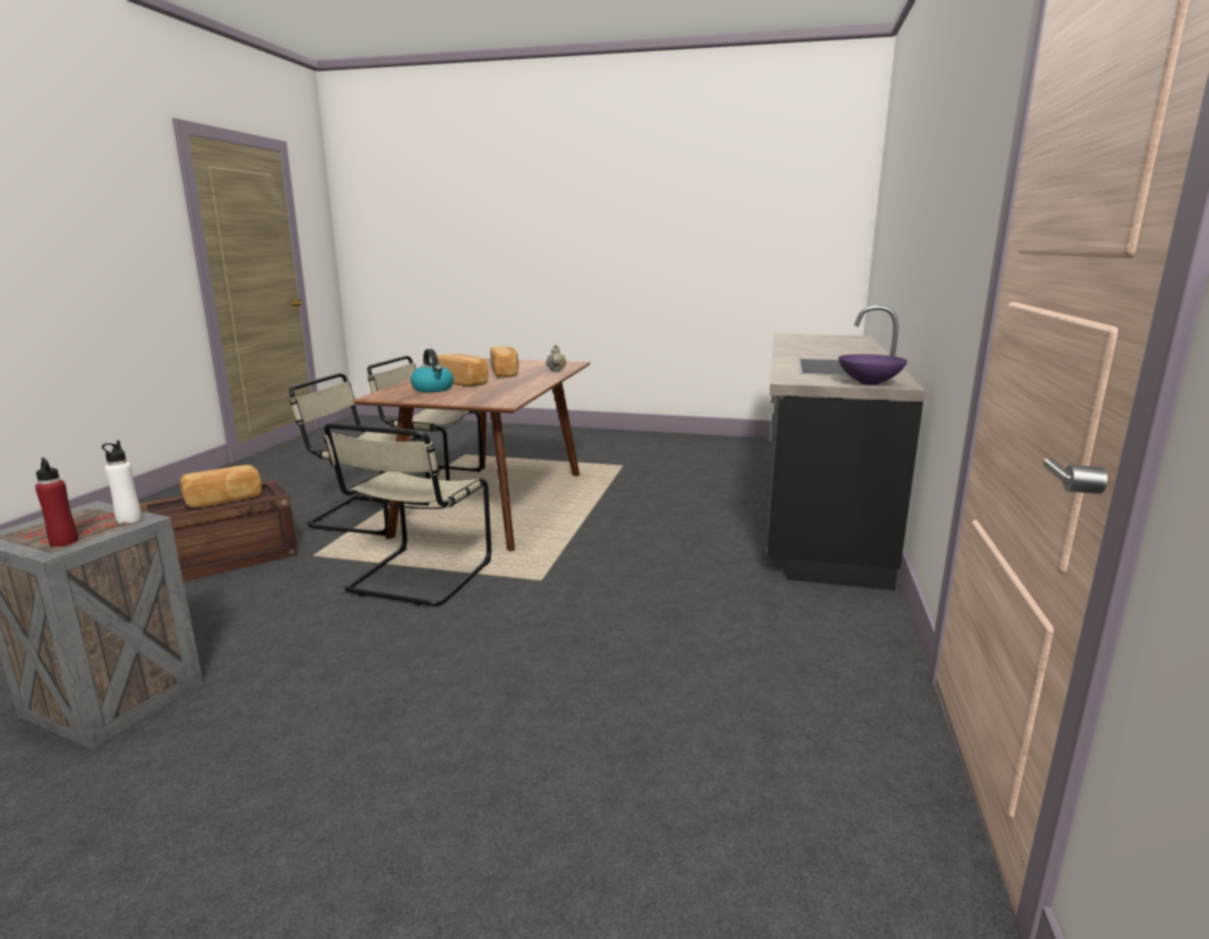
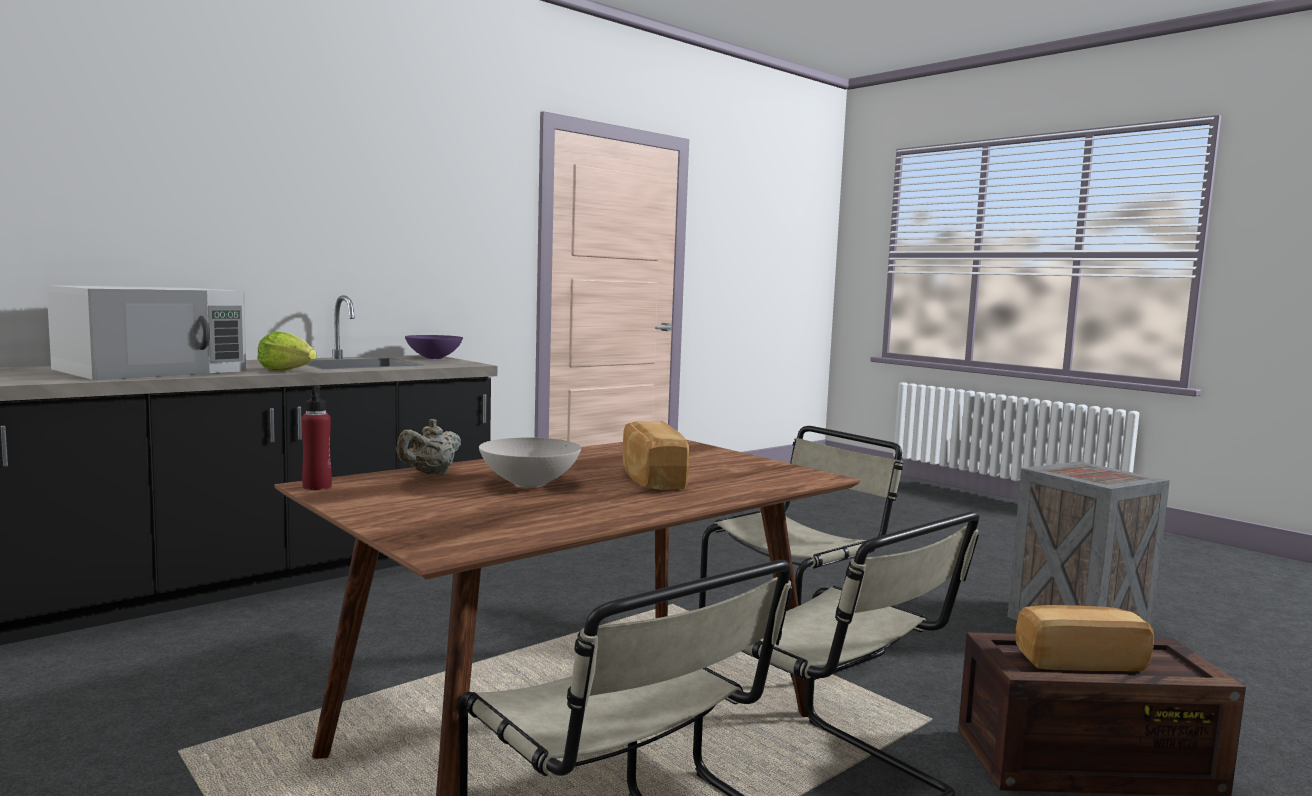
camera: 145 degrees left, 10 degrees down
red bottle [35,458,78,547] -> red bottle moved to [301,386,332,490]
white bottle [102,441,142,524] -> none
kettle [410,349,454,392] -> none
bread [490,346,518,378] -> white bowl [479,438,581,488]
none -> white microwave [46,285,246,381]
none -> lettuce [257,332,316,371]

